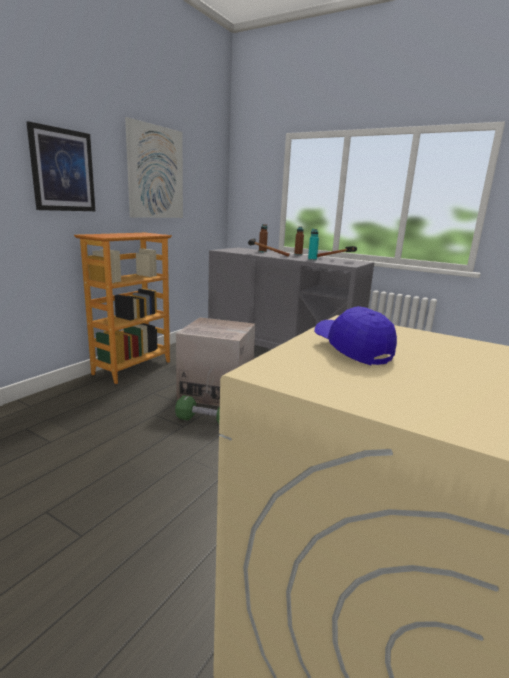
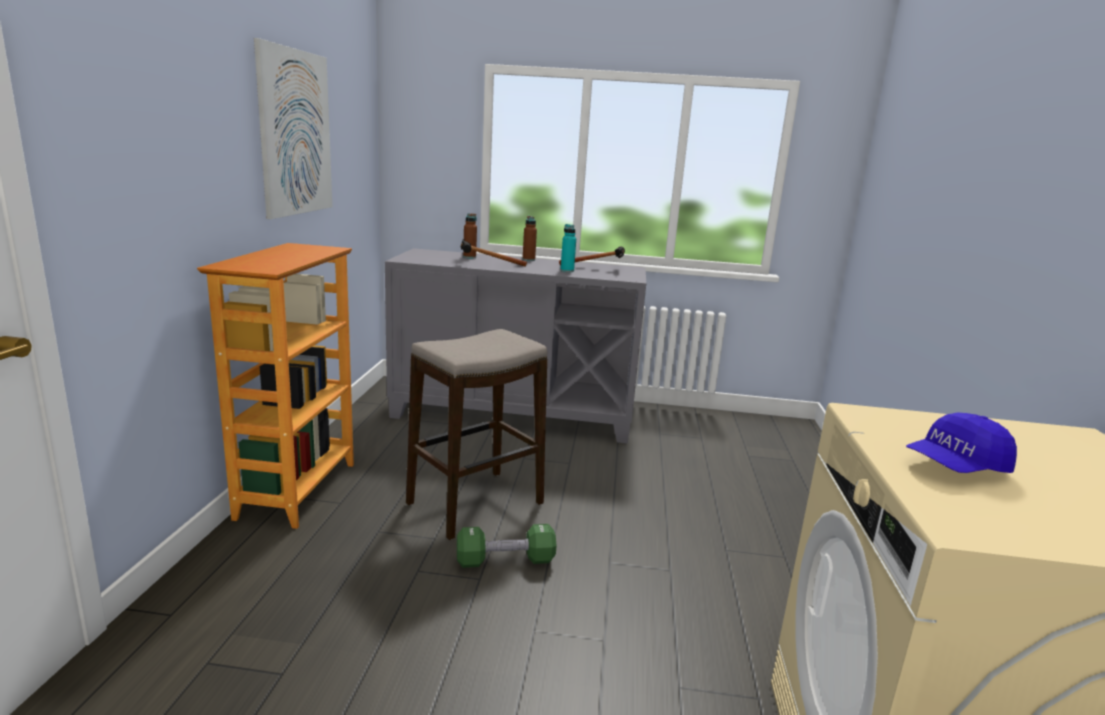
camera: 25 degrees left, 0 degrees up
picture [27,121,95,211] -> none
cardboard box [176,318,255,406] -> stool [406,329,547,540]
blue cap [314,306,397,365] -> blue cap turned 60 degrees counterclockwise [906,413,1017,473]

